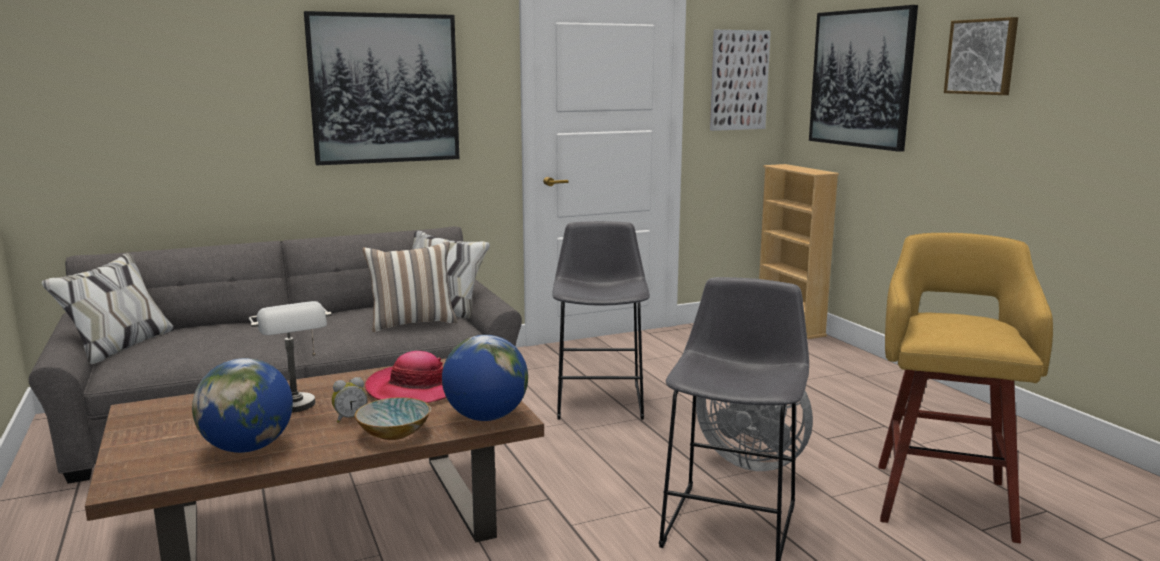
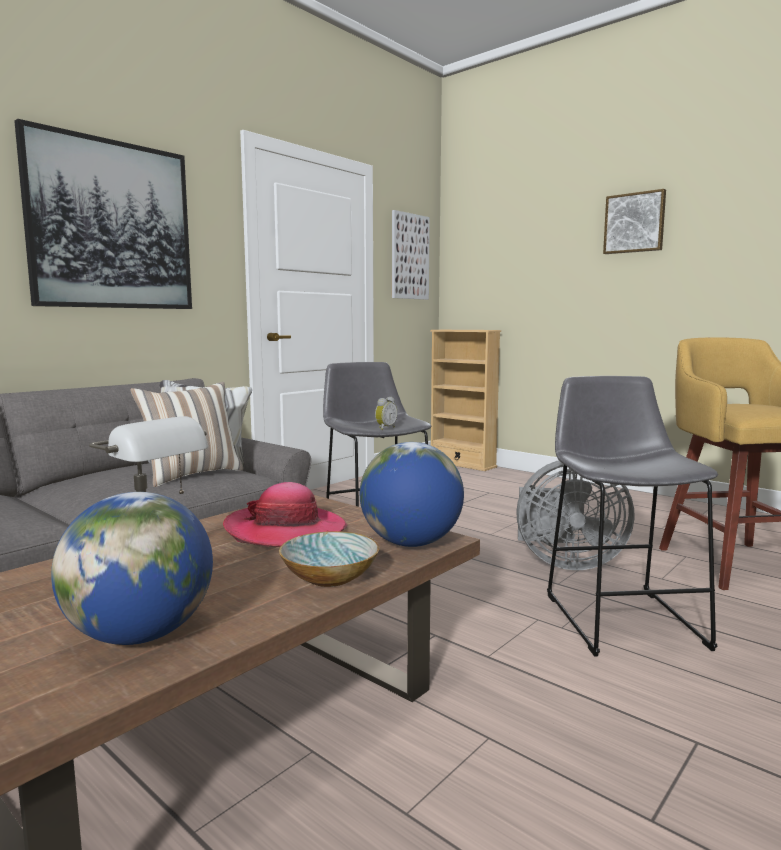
camera: 25 degrees left, 5 degrees down
alarm clock [332,377,367,423] -> alarm clock moved to [375,397,398,430]
picture [809,5,918,152] -> none

